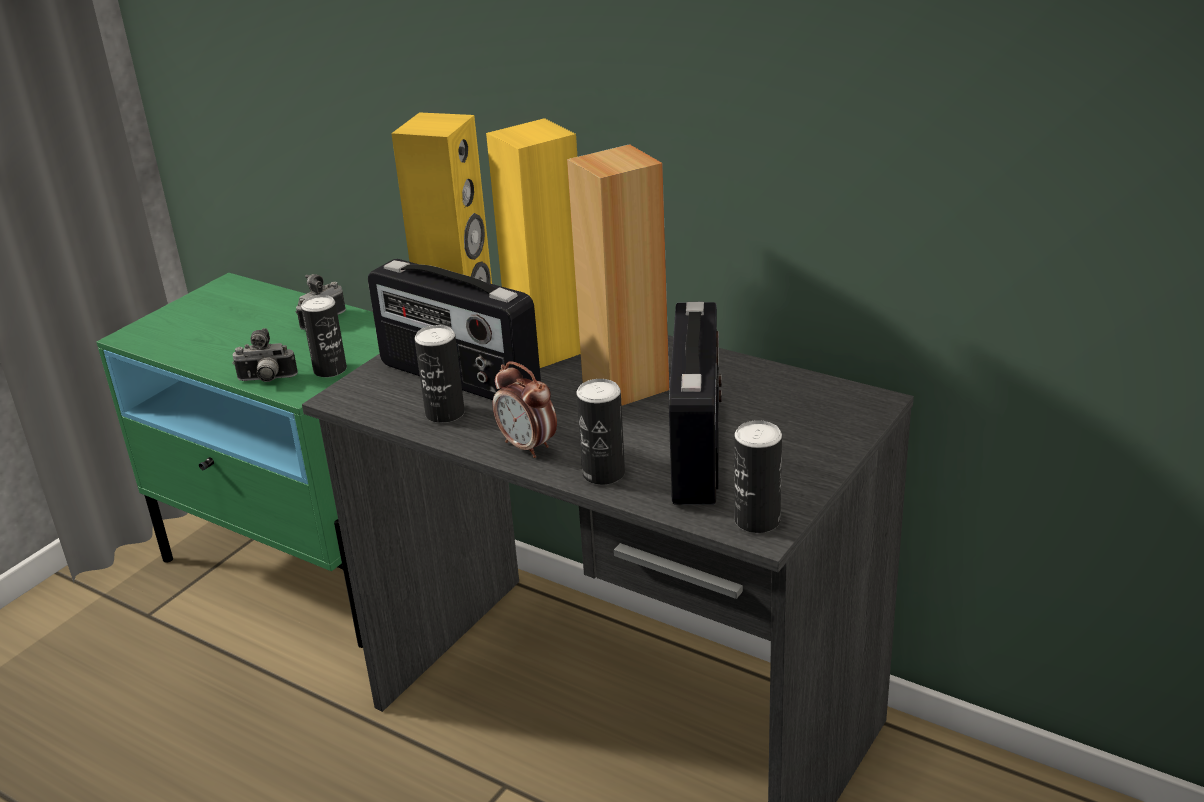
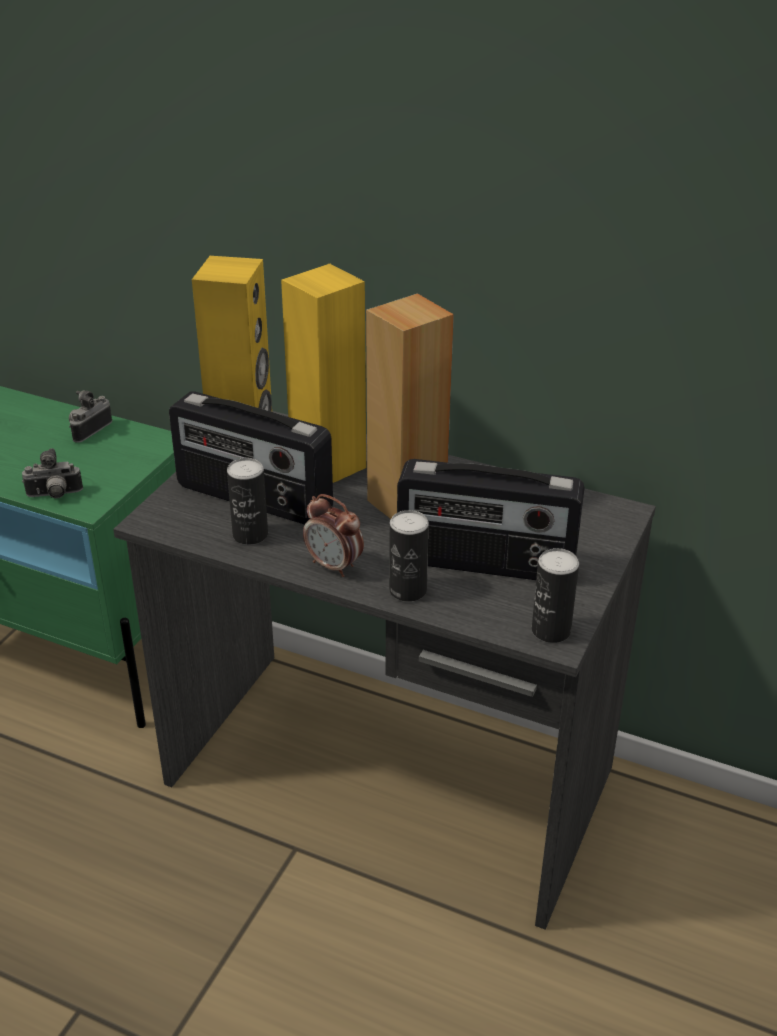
camera: 10 degrees left, 5 degrees up
can [301,295,347,377] -> none
radio [669,302,722,505] -> radio turned 105 degrees clockwise [397,459,584,580]

